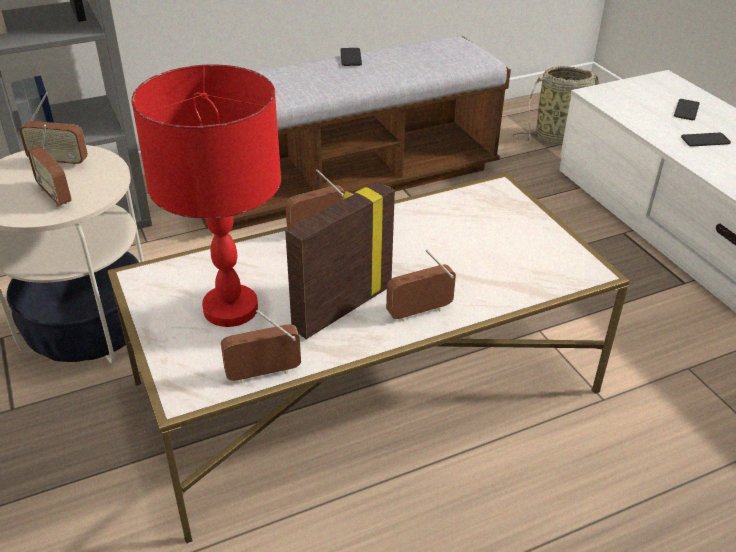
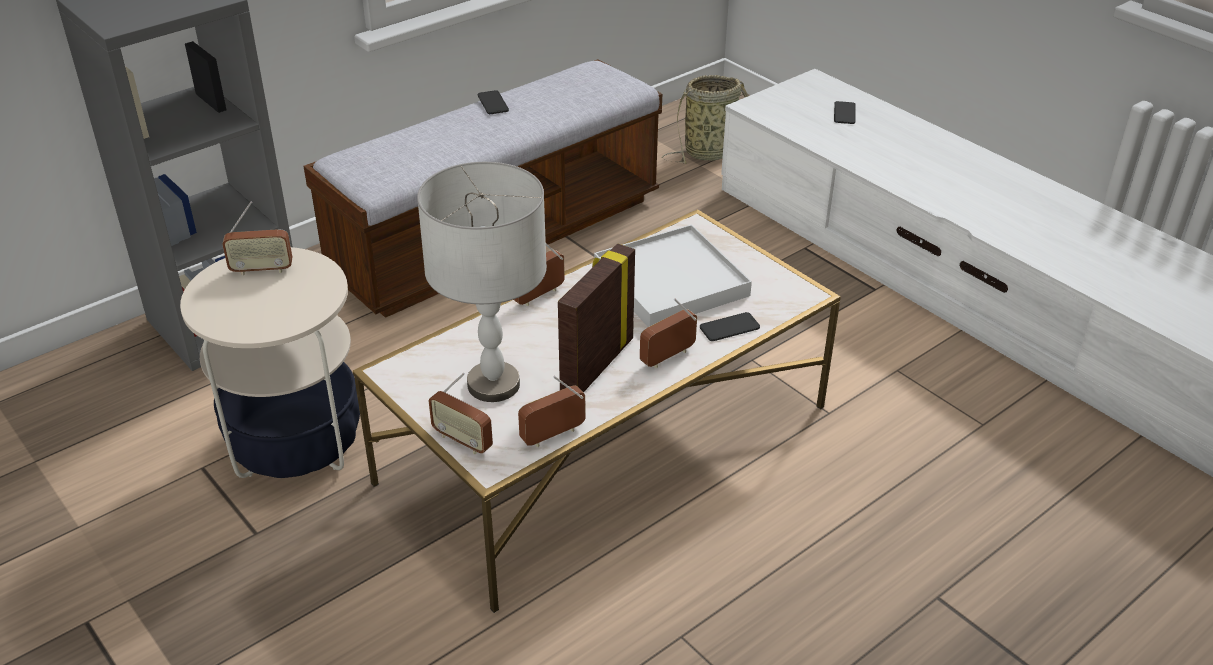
camera: 15 degrees left, 0 degrees up
radio [27,125,72,207] -> radio moved to [428,373,493,454]
red table lamp [131,65,281,327] -> grey table lamp [417,162,547,402]
phone [681,133,731,146] -> phone moved to [700,312,760,341]
none -> white tray [594,224,752,327]

